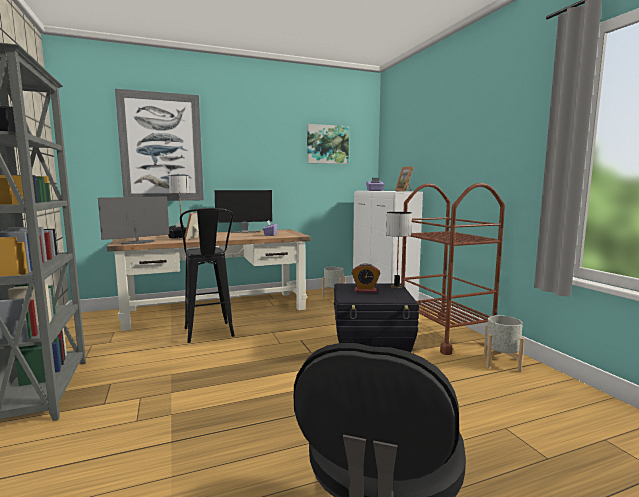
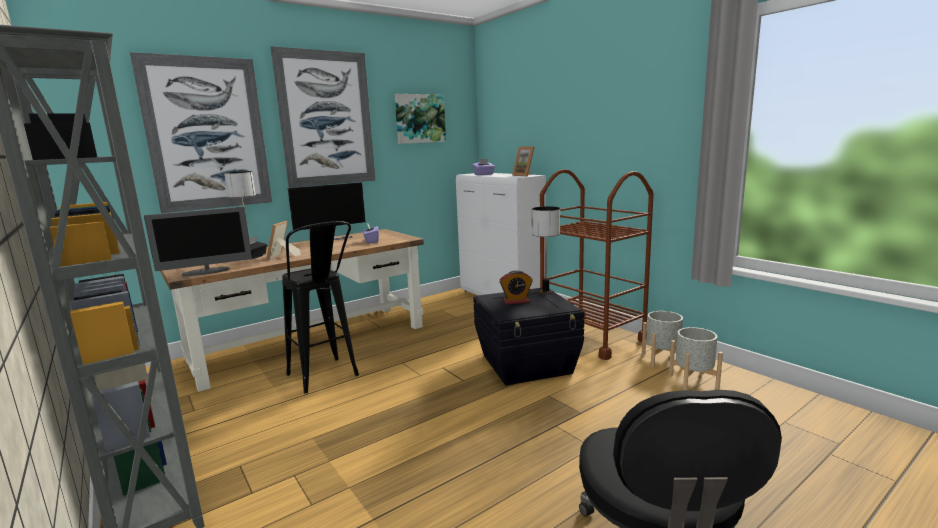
camera: 15 degrees left, 5 degrees up
monitor [98,196,169,245] -> monitor turned 150 degrees counterclockwise [144,207,252,276]
grey planter [322,267,345,298] -> grey planter moved to [669,327,723,390]
none -> picture [271,46,375,188]

